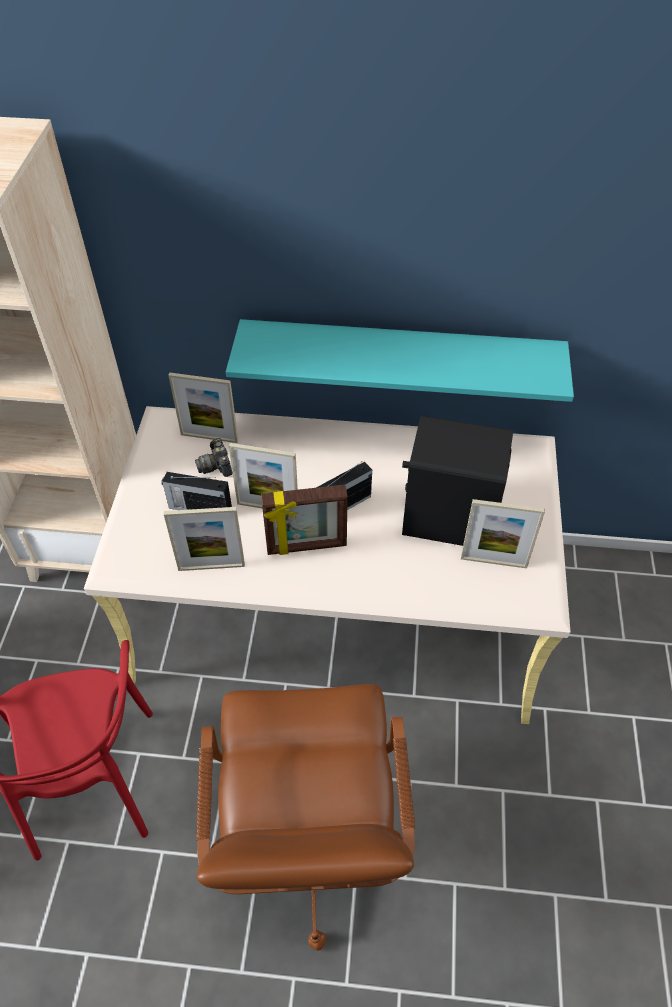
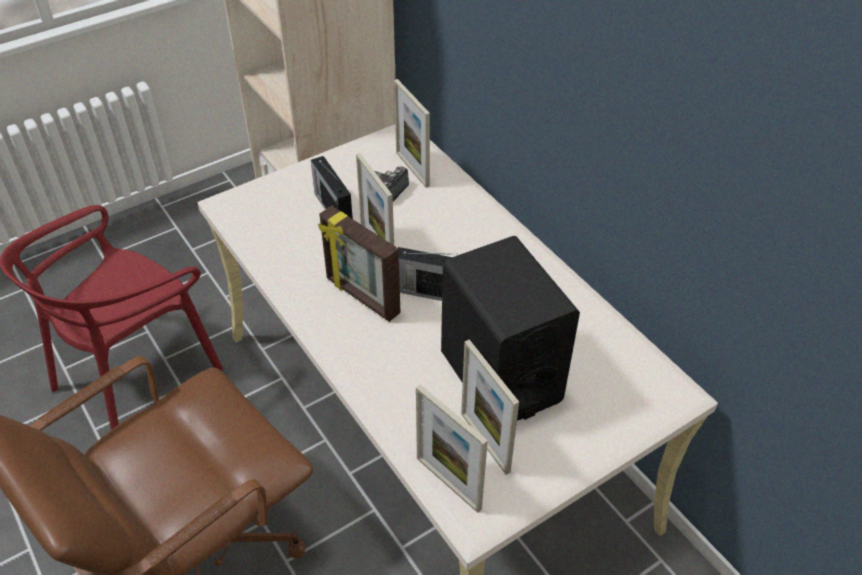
camera: 50 degrees right, 5 degrees down
picture frame [164,507,245,571] -> picture frame moved to [416,384,488,513]
turquoise shelf [226,319,574,402] -> none

